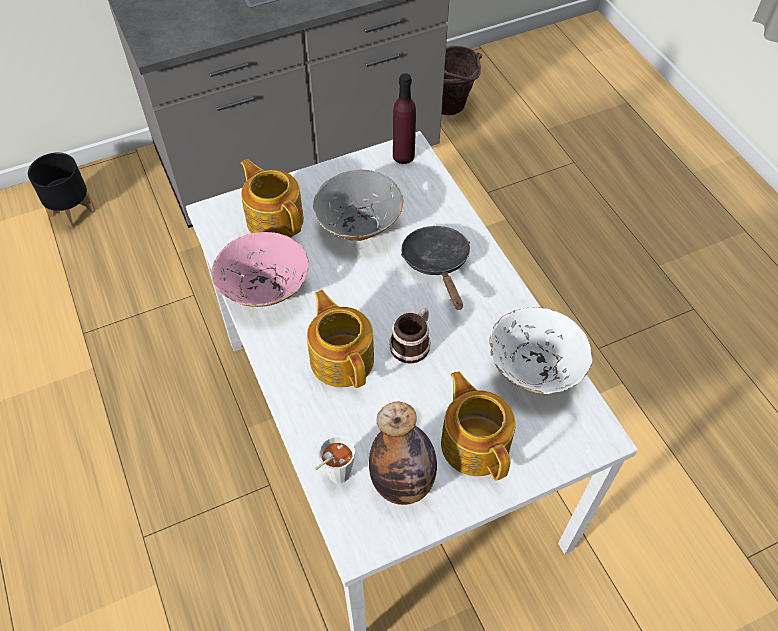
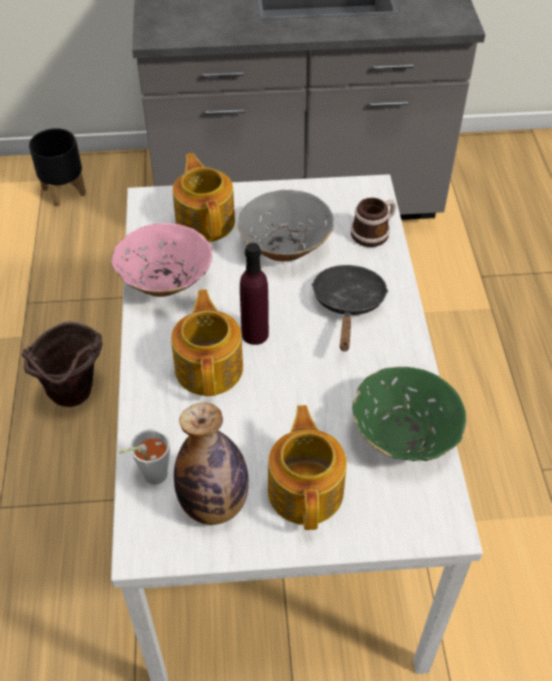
camera: 20 degrees right, 5 degrees down
mug [389,308,430,364] -> mug moved to [351,198,396,247]
purple bottle [393,73,416,164] -> purple bottle moved to [240,243,269,345]
brown bucket [442,45,482,115] -> brown bucket moved to [22,321,102,407]
white bowl [489,307,593,394] -> green bowl [352,366,467,461]

